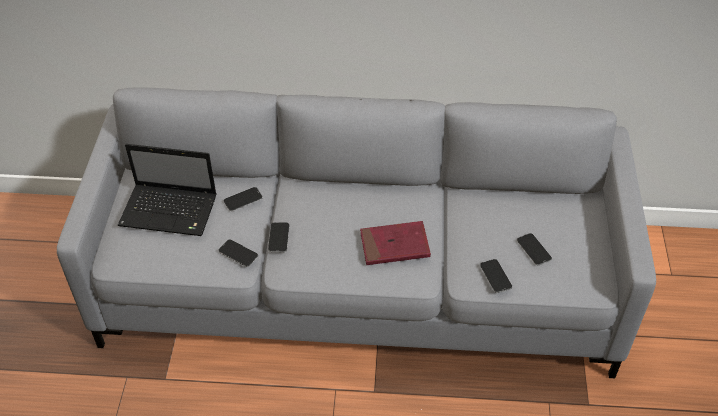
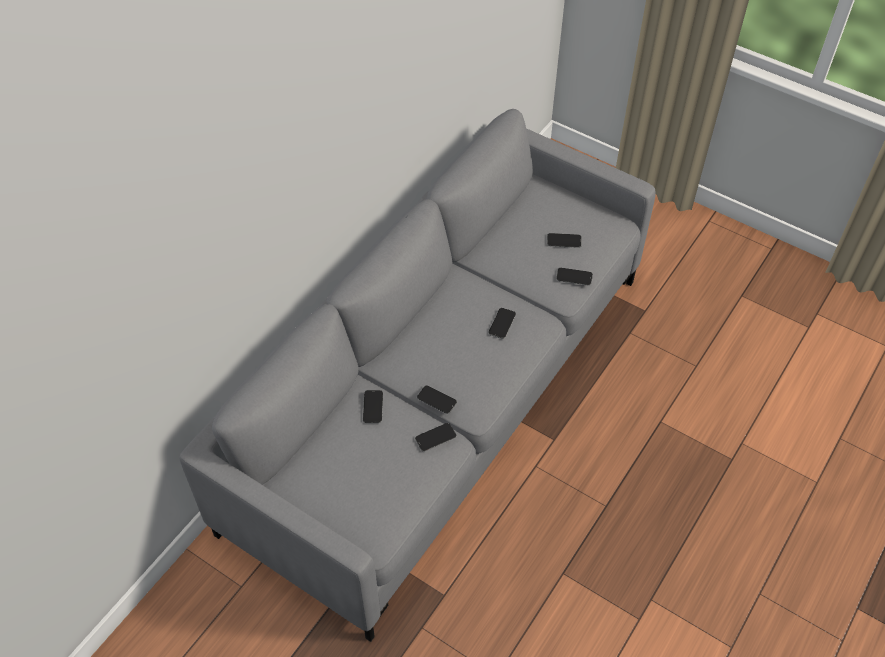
camera: 60 degrees left, 5 degrees up
laptop [118,144,217,236] -> none
red book [360,221,431,265] -> phone [489,308,516,339]

